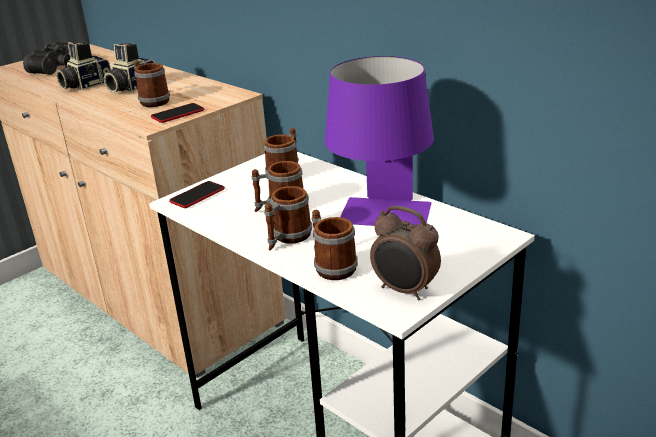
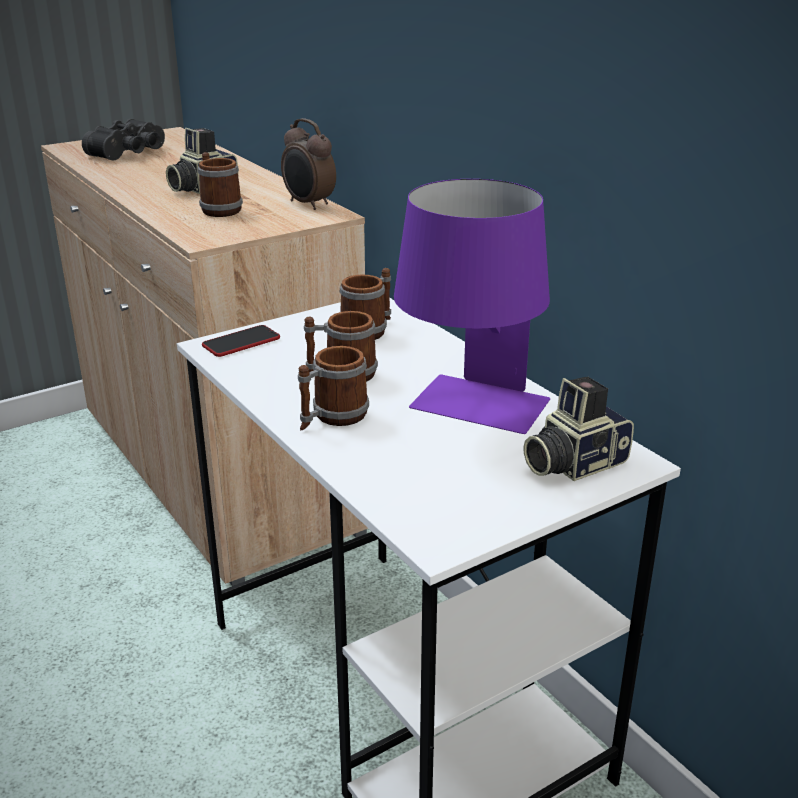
camera: 10 degrees right, 0 degrees up
camera [56,41,111,90] -> camera moved to [523,377,634,481]
phone [151,103,204,123] -> none
mug [312,210,358,280] -> none
alarm clock [370,206,441,301] -> alarm clock moved to [281,118,336,210]

